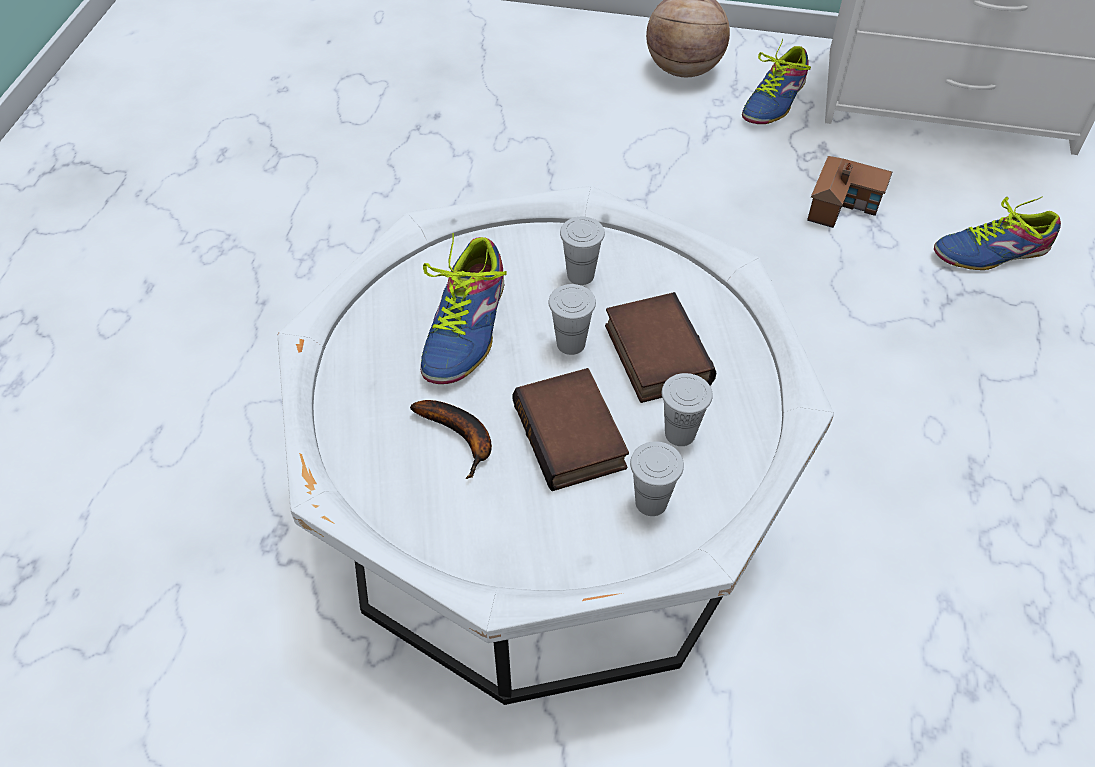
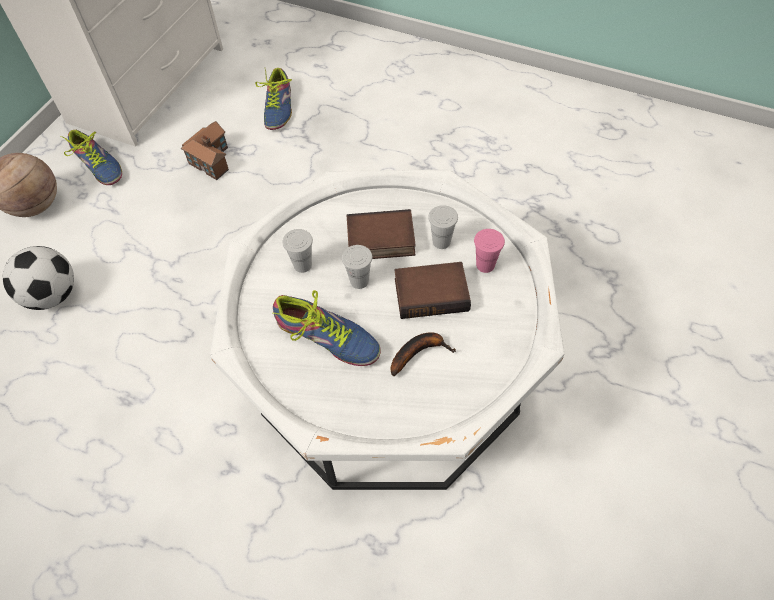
camera: 75 degrees left, 5 degrees up
white cup [630,441,684,516] -> pink cup [474,229,505,273]
none -> football [3,246,74,310]

